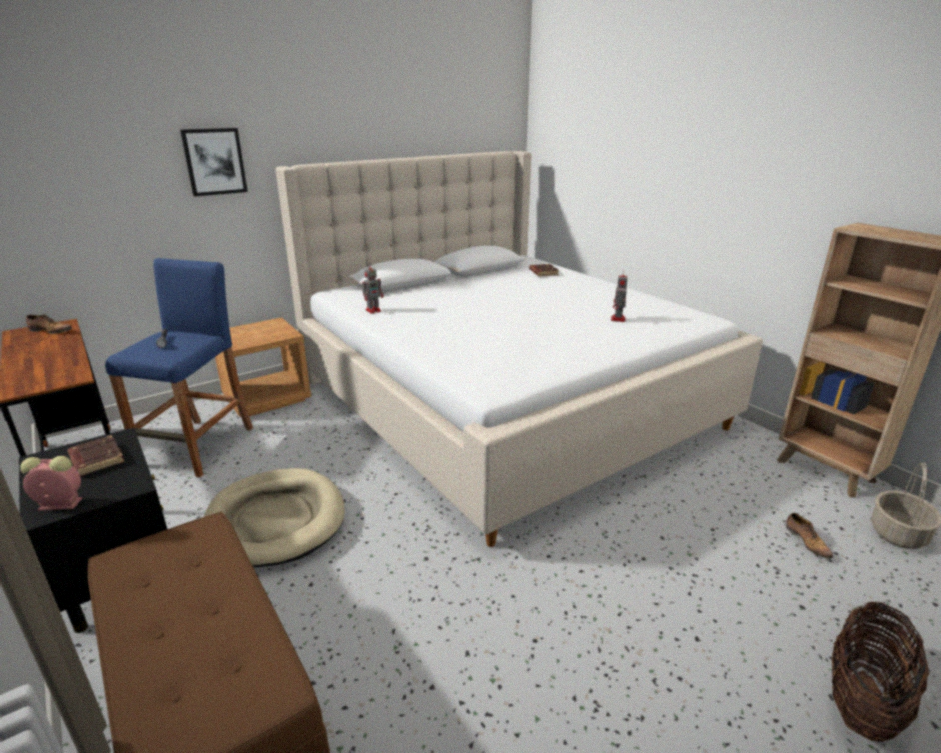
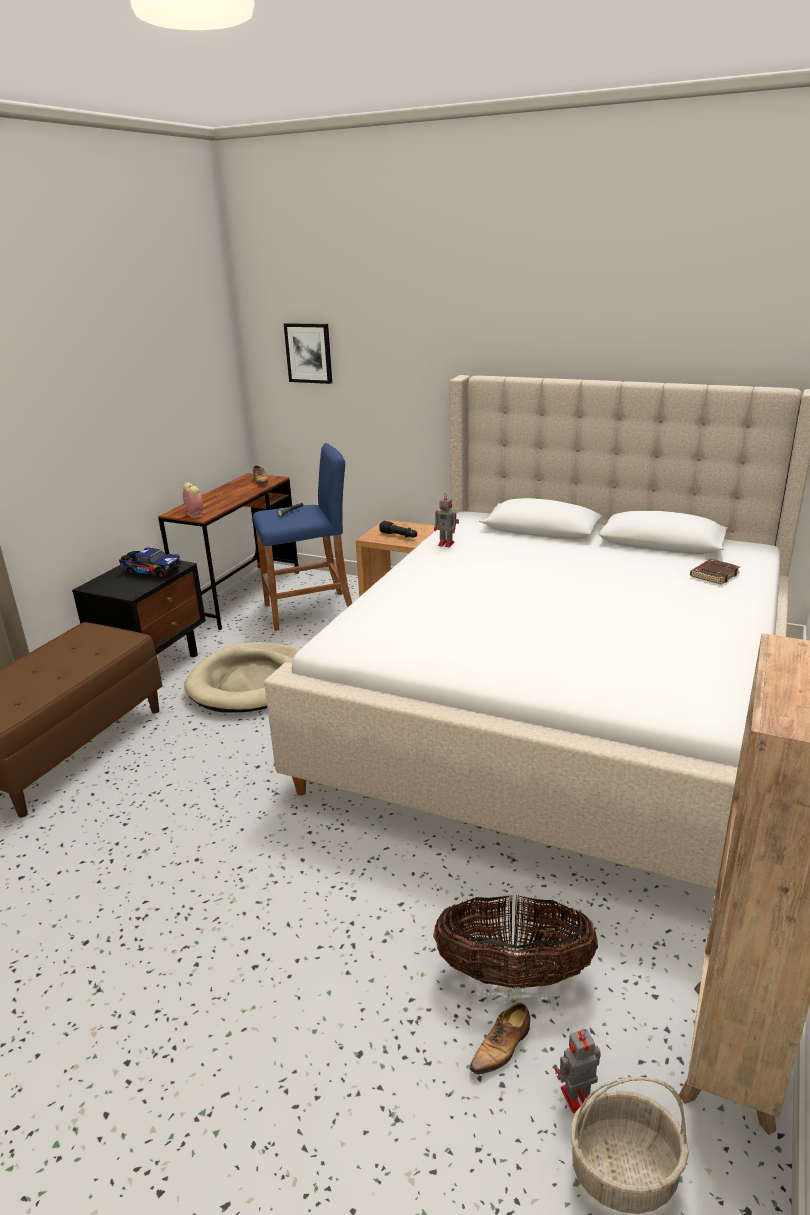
camera: 60 degrees right, 0 degrees up
alarm clock [20,456,82,511] -> alarm clock moved to [183,483,203,519]
brown book [67,435,125,476] -> toy truck [119,547,181,579]
picture [180,128,248,197] -> picture moved to [284,323,332,384]
toy robot [611,271,628,322] -> toy robot moved to [555,1029,601,1113]
basket [832,601,929,742] -> basket moved to [433,895,598,988]
none -> black flashlight [379,521,417,538]

